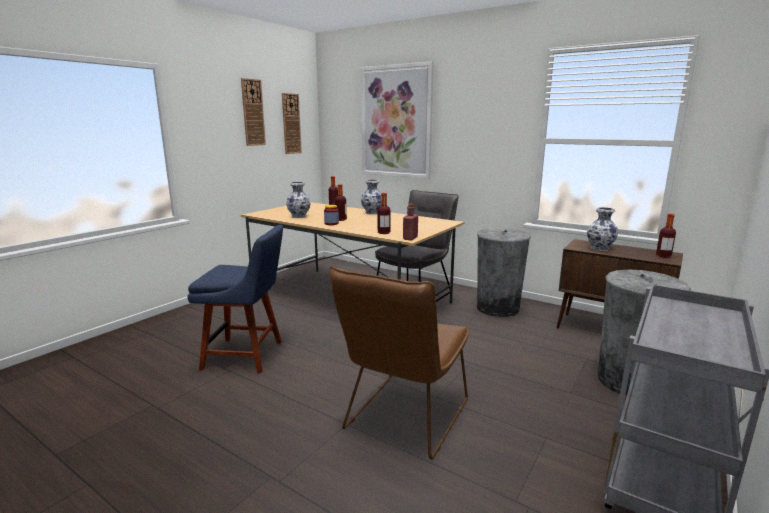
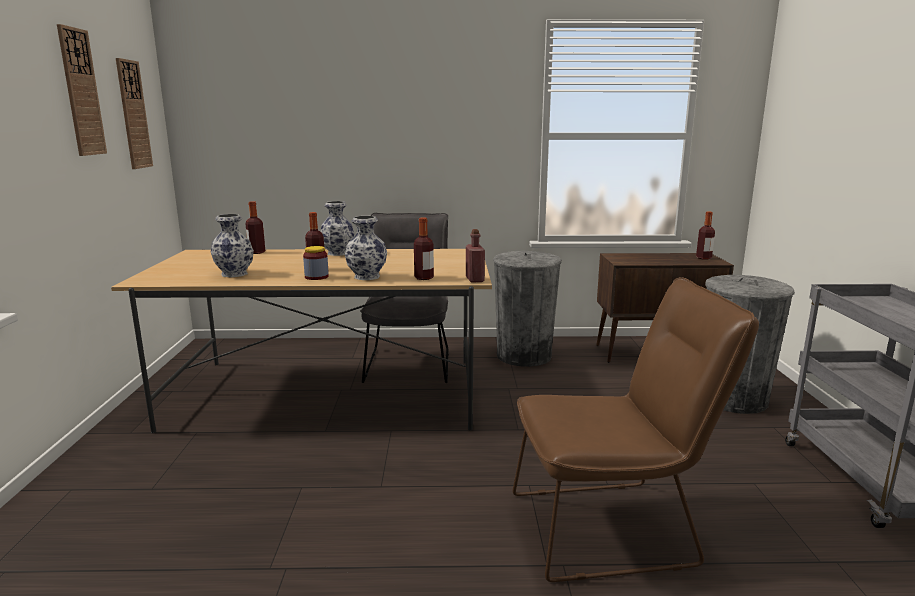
camera: 35 degrees left, 0 degrees up
blue chair [187,225,283,373] -> none
brown chair [330,266,469,460] -> brown chair turned 90 degrees counterclockwise [513,277,759,582]
picture [361,61,434,179] -> none
vase [587,207,618,251] -> vase moved to [345,216,387,280]

